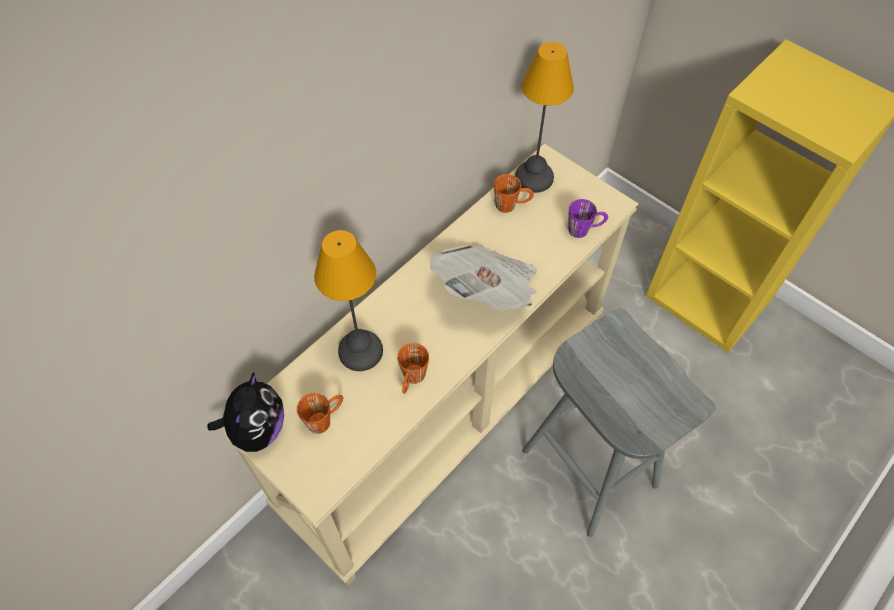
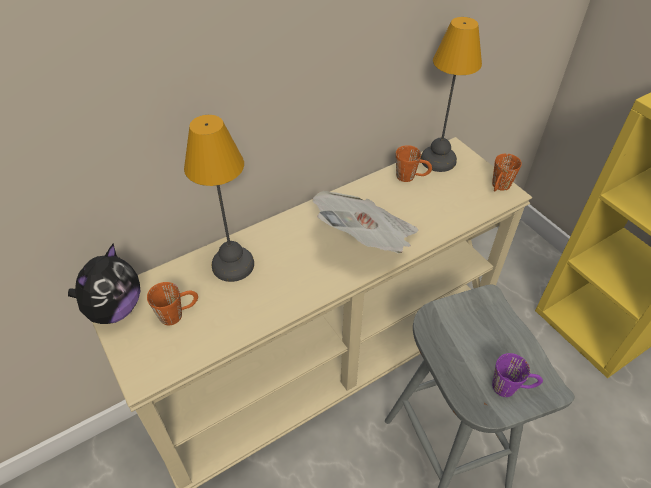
camera: 15 degrees right, 10 degrees down
orange mug [397,343,429,394] -> orange mug moved to [492,153,522,191]
purple mug [568,199,608,238] -> purple mug moved to [492,353,543,397]

